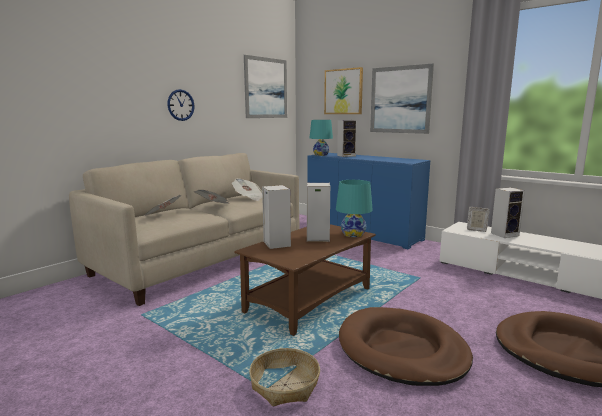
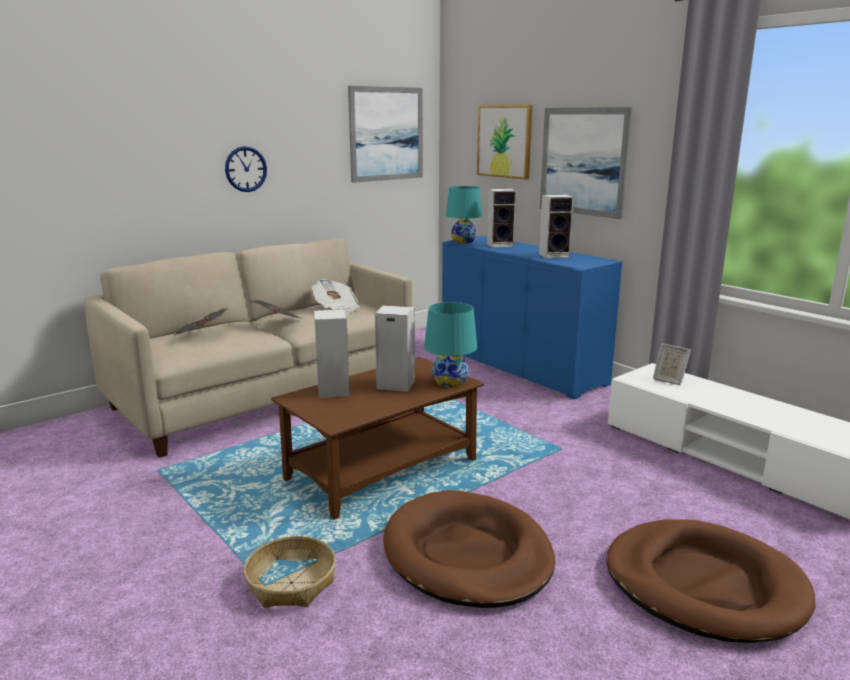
camera: 10 degrees right, 5 degrees up
speaker [491,187,525,238] -> speaker moved to [539,194,574,259]

